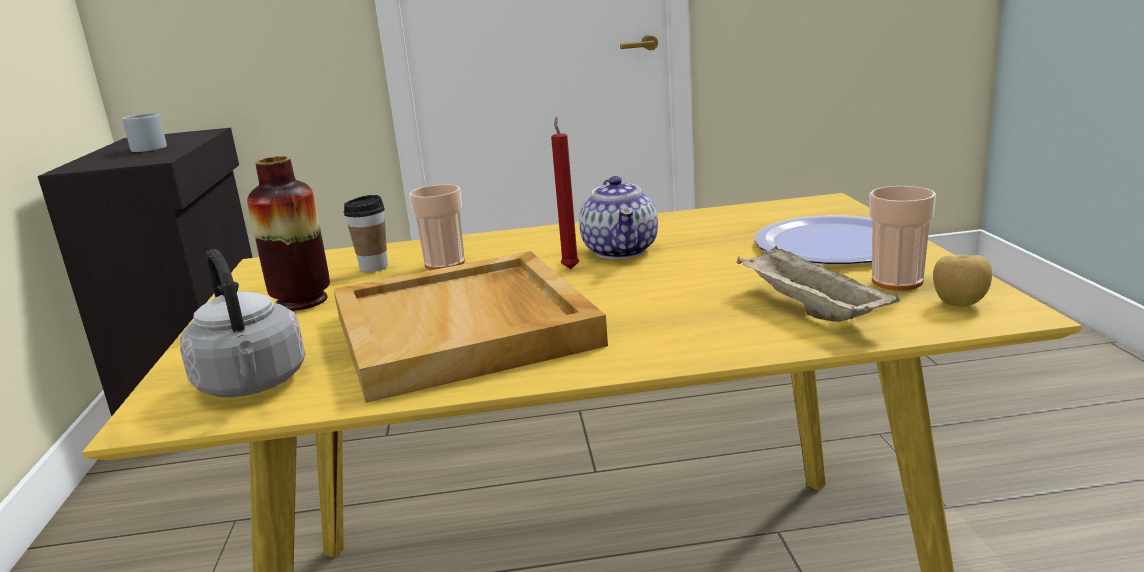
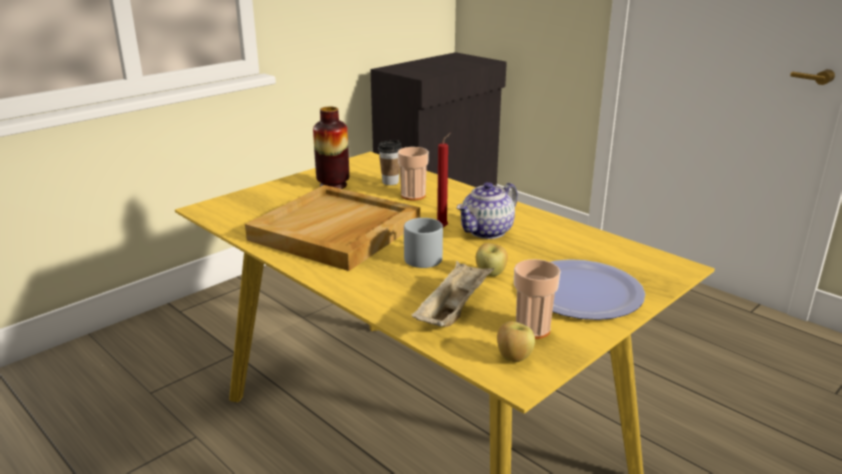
camera: 50 degrees right, 5 degrees up
grey mug [122,113,167,152] -> grey mug moved to [404,218,443,268]
grey kettle [180,249,305,397] -> none
none -> apple [476,243,508,276]

